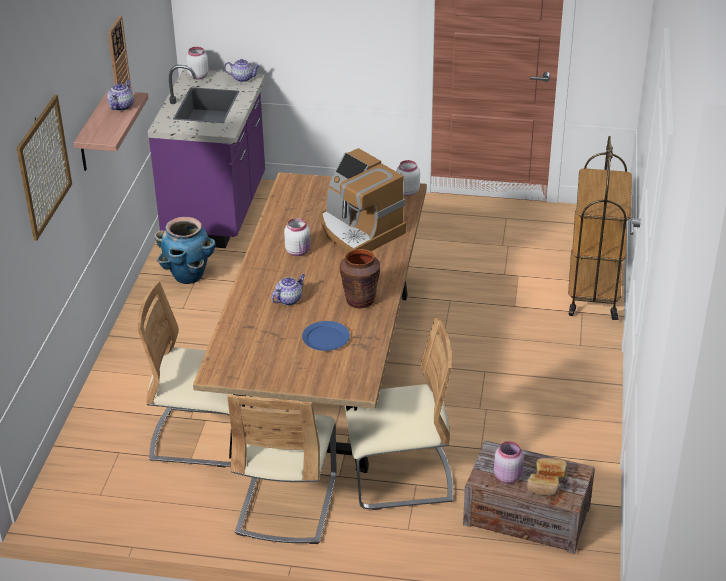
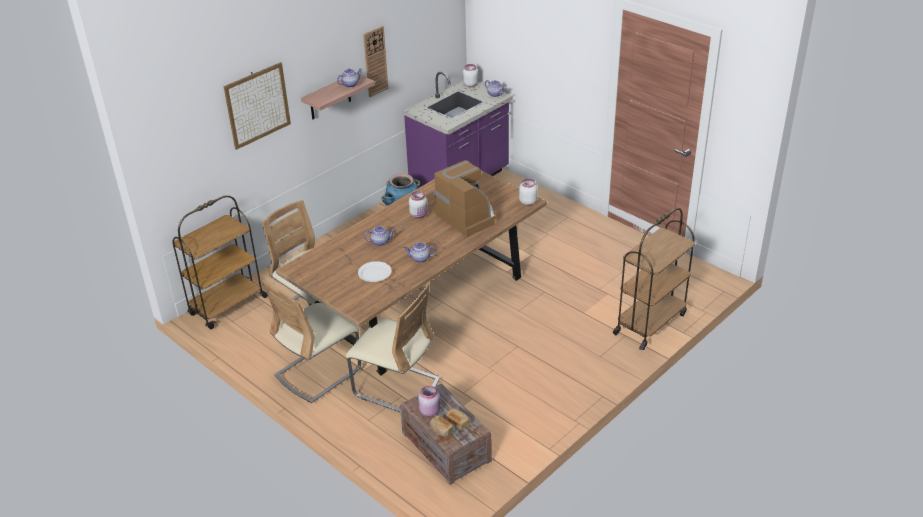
camera: 35 degrees right, 0 degrees up
blue plate [302,321,350,351] -> white plate [358,261,392,282]
coffee machine [320,148,406,252] -> coffee machine turned 150 degrees clockwise [434,160,496,237]
brown vase [340,249,380,308] -> teapot [404,242,437,263]
none -> brown cart [173,195,268,329]

